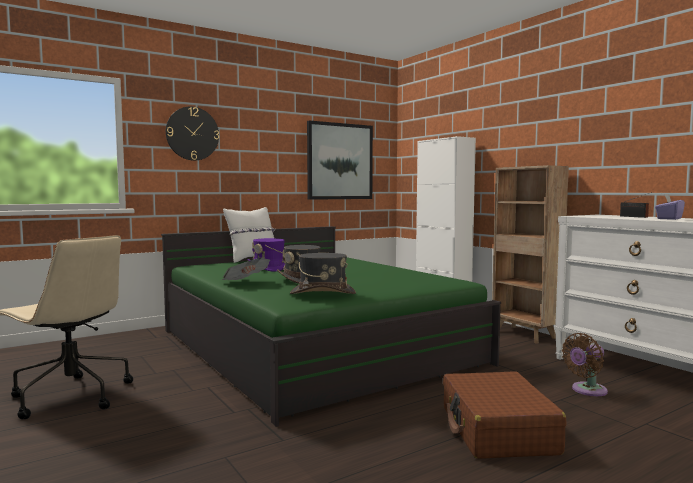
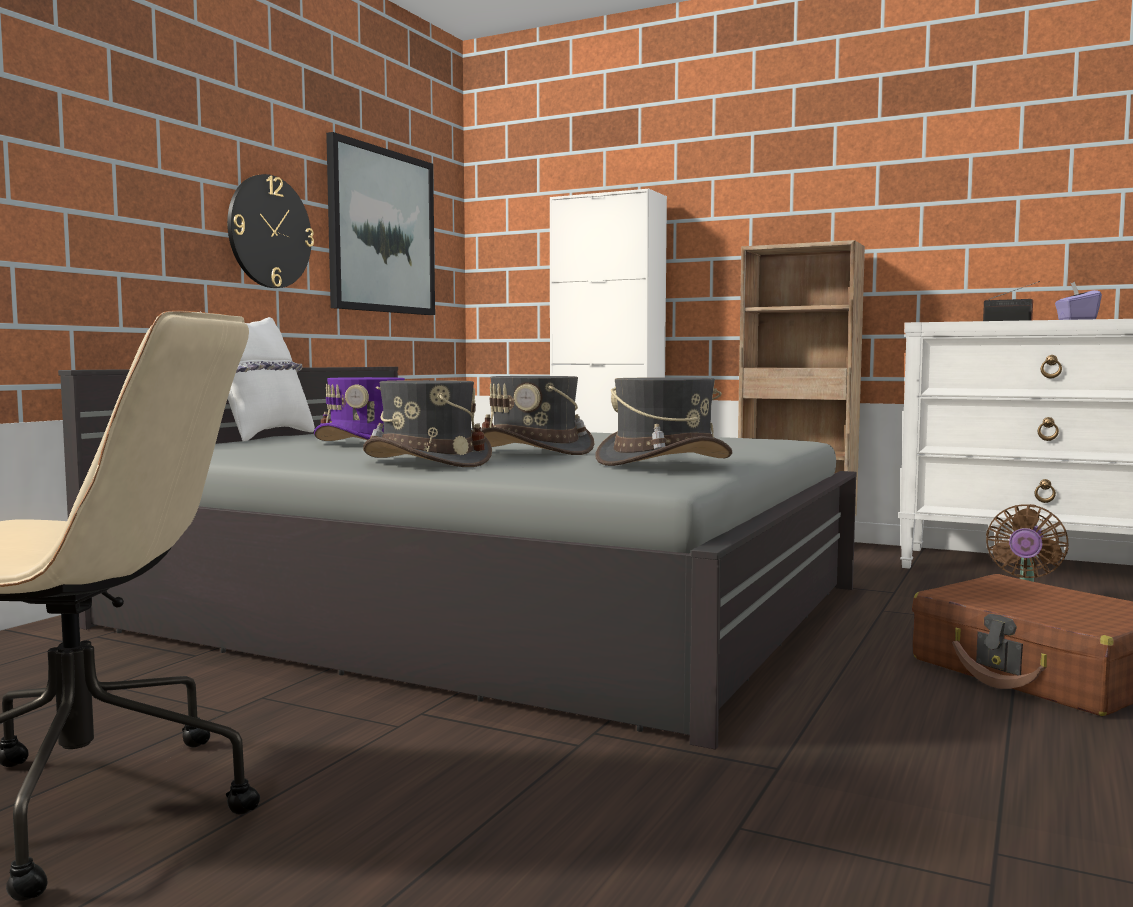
camera: 30 degrees left, 0 degrees up
green bed [161,226,501,427] -> grey bed [58,367,857,750]
wall clock [166,106,219,161] -> wall clock moved to [227,174,314,288]
newspaper [222,257,270,280] -> grey hat [363,380,492,467]

